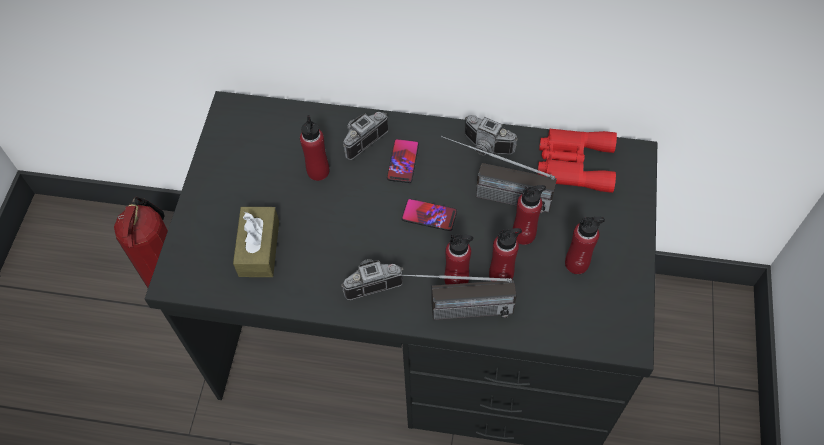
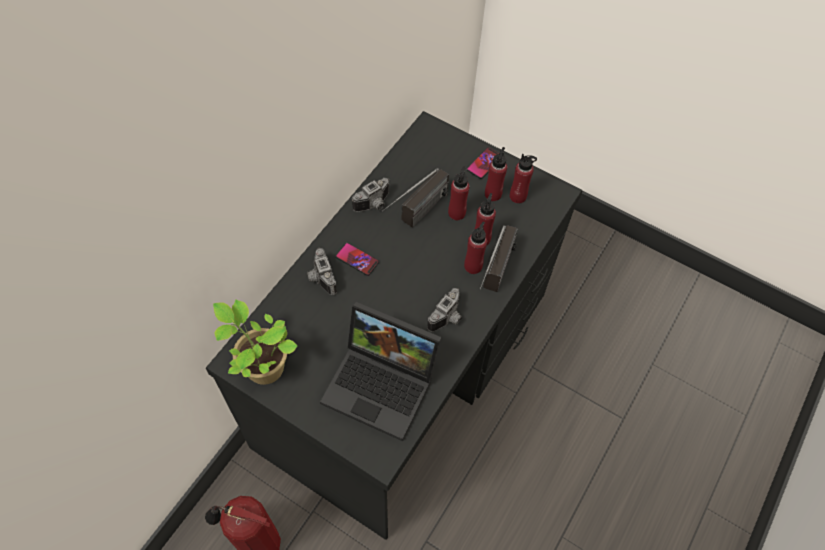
camera: 70 degrees left, 0 degrees up
brown tissue box [233,207,279,277] -> laptop [320,301,442,441]
red bottle [300,115,329,181] -> red bottle moved to [510,154,537,204]
camera [341,259,403,300] -> camera turned 150 degrees counterclockwise [427,288,462,332]
phone [402,199,457,231] -> phone moved to [467,147,499,179]
red binoculars [537,129,617,193] -> none
none -> potted plant [213,299,298,385]

